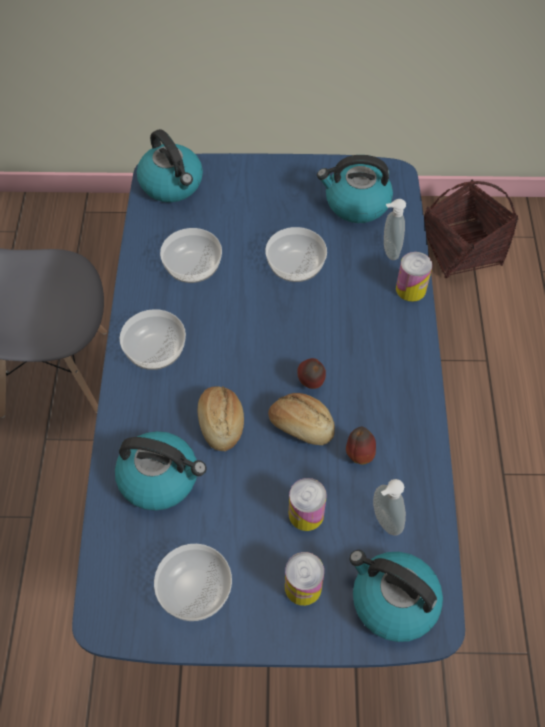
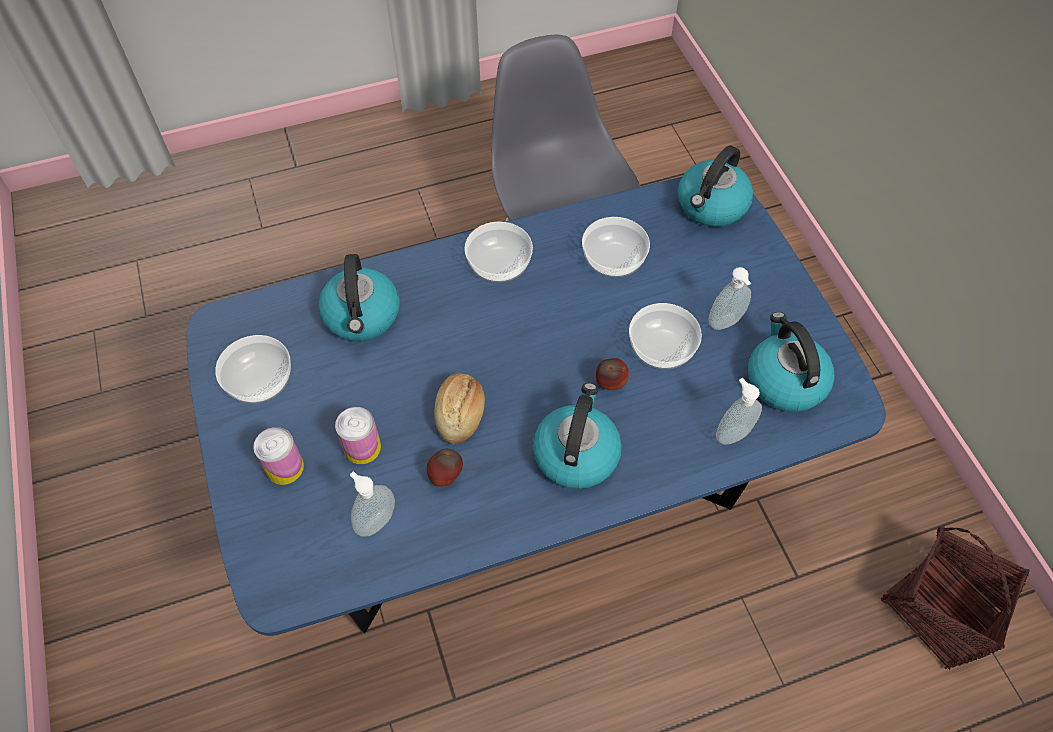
camera: 70 degrees right, 0 degrees up
bread [198,386,244,451] -> none
apple [298,358,326,389] -> apple moved to [596,358,629,390]
kettle [349,550,443,642] -> kettle moved to [533,383,622,489]
can [396,252,433,302] -> none
none -> soap dispenser [709,267,751,330]

